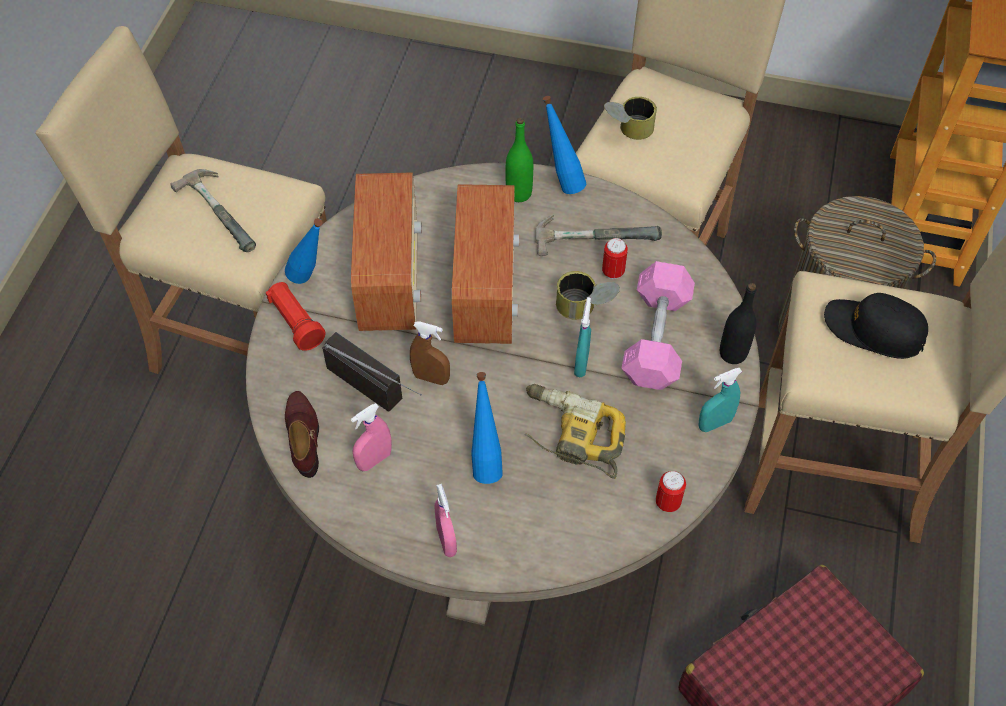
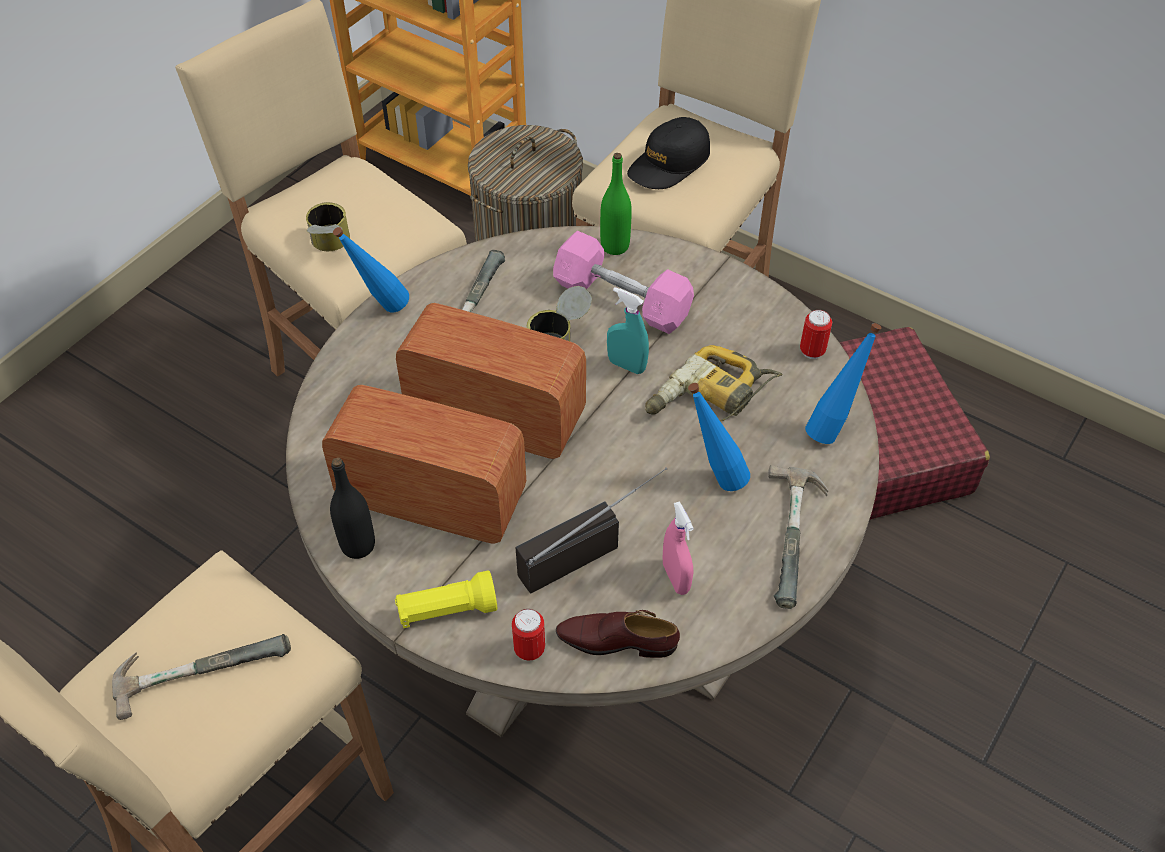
camera: 70 degrees left, 5 degrees down
red flashlight [266,282,326,351] -> yellow flashlight [395,571,497,628]
blue bottle [285,218,323,284] -> blue bottle moved to [805,323,882,444]
brown spray bottle [410,322,450,385] -> none
pink spray bottle [435,484,457,557] -> hammer [768,465,828,609]
green bottle [506,118,533,202] -> green bottle moved to [600,153,632,255]
can [602,238,628,279] -> can moved to [512,609,545,661]
turquoise spray bottle [698,368,742,432] -> none
black bottle [720,283,757,364] -> black bottle moved to [330,457,375,559]

